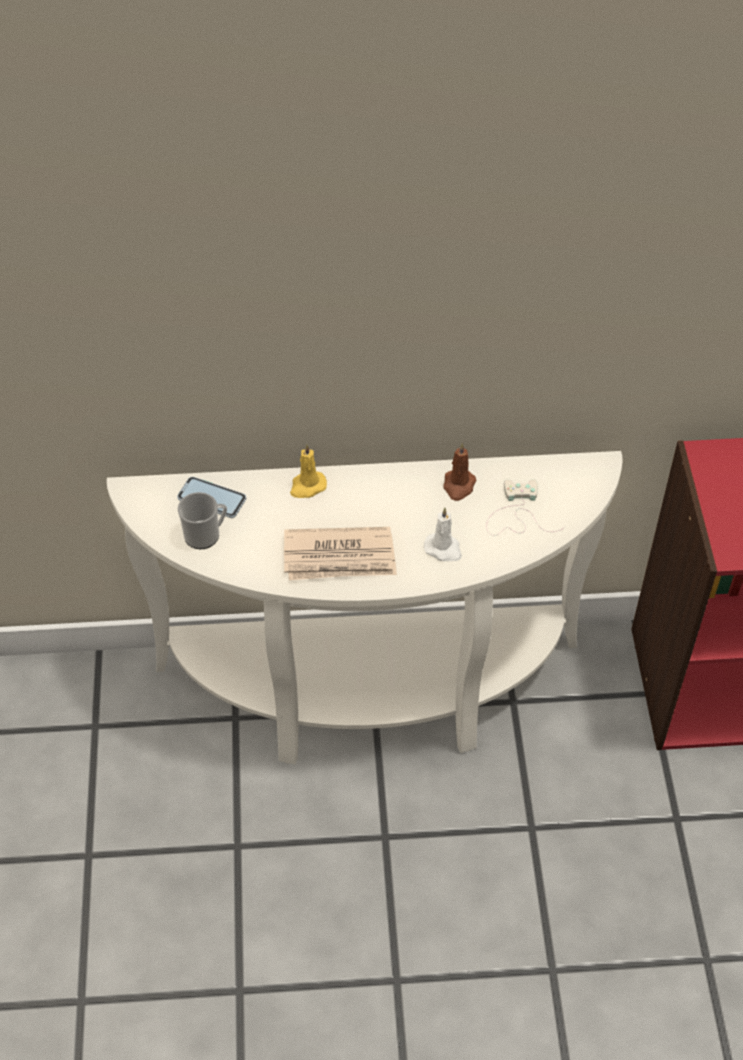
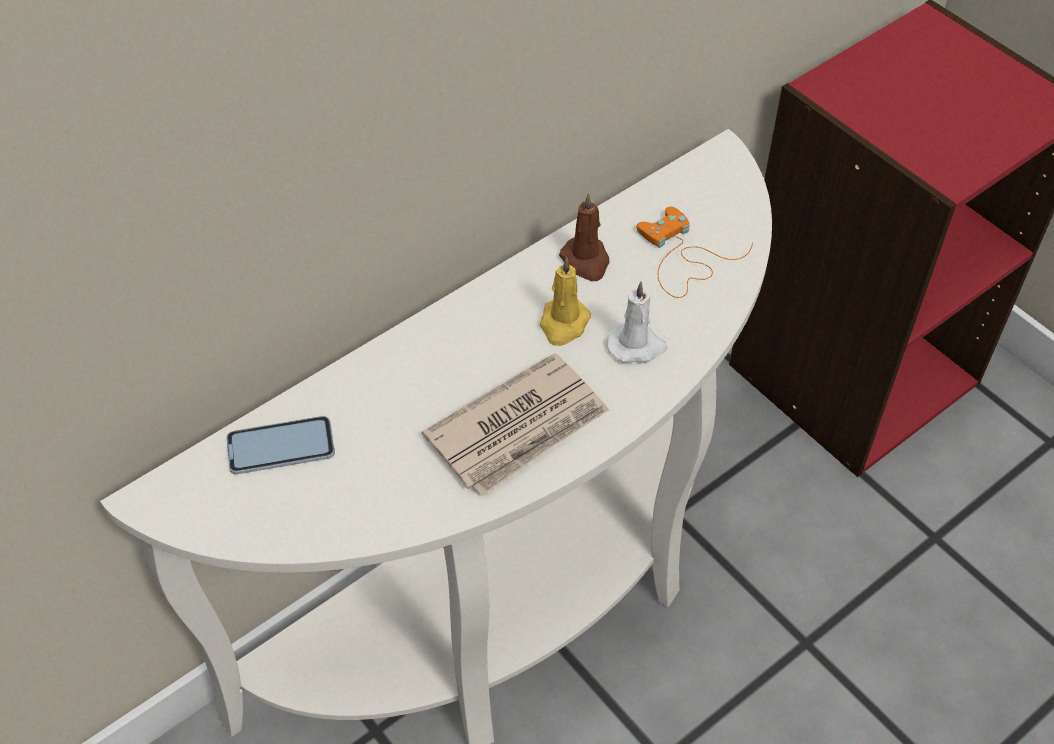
camera: 35 degrees left, 0 degrees up
mug [178,492,227,549] -> none
yellow candle [290,444,327,498] -> yellow candle moved to [540,257,591,346]
white game controller [486,479,565,536] -> orange game controller [636,207,753,298]

